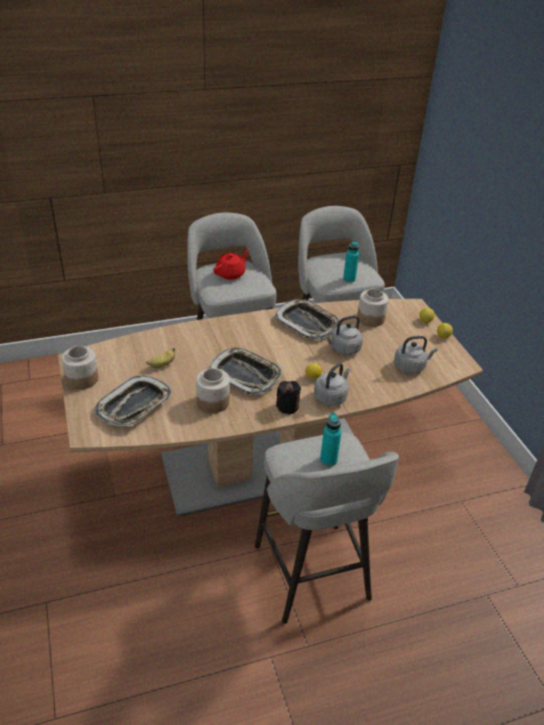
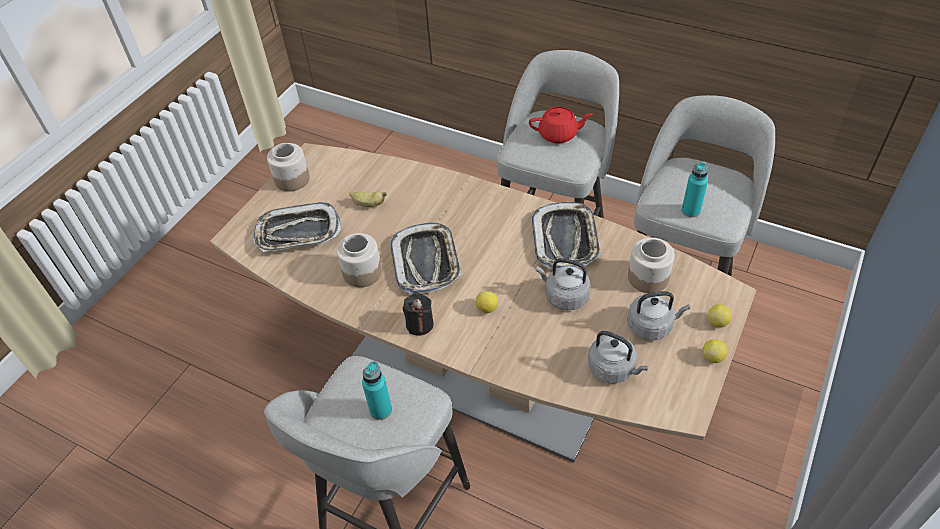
camera: 50 degrees right, 10 degrees up
grey kettle [314,363,350,406] -> grey kettle moved to [627,291,690,340]

